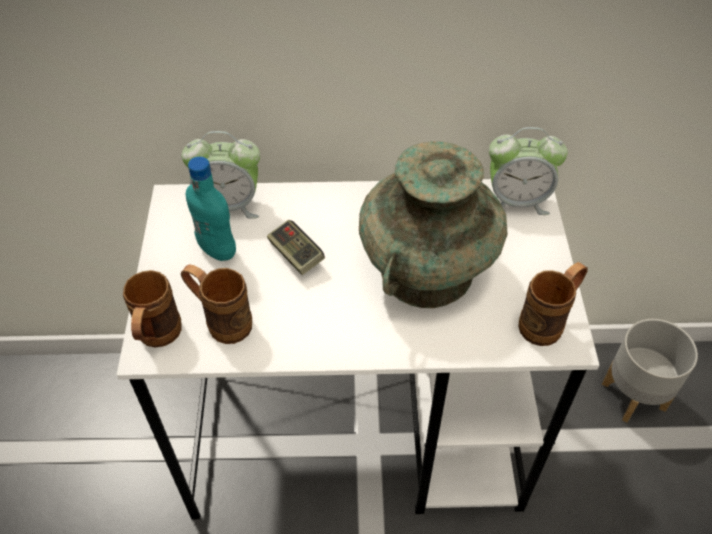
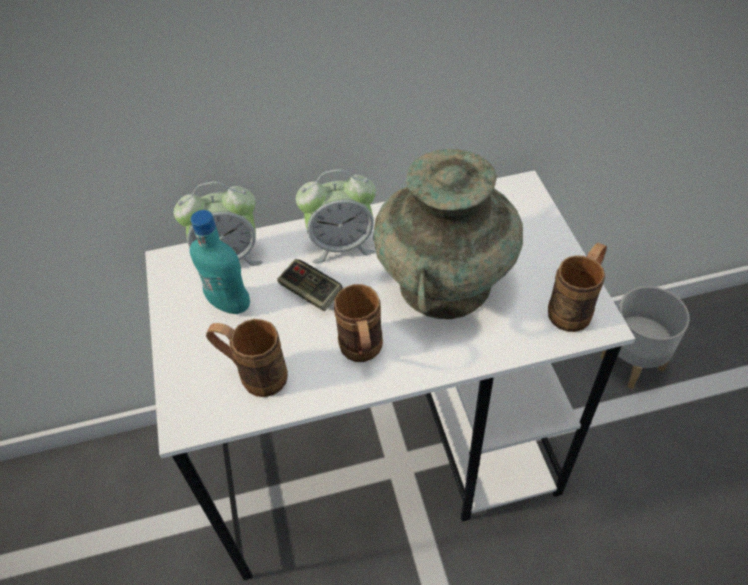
camera: 10 degrees left, 0 degrees up
brown mug [123,270,182,347] -> brown mug moved to [334,284,383,362]
alarm clock [489,127,568,215] -> alarm clock moved to [296,170,376,263]

